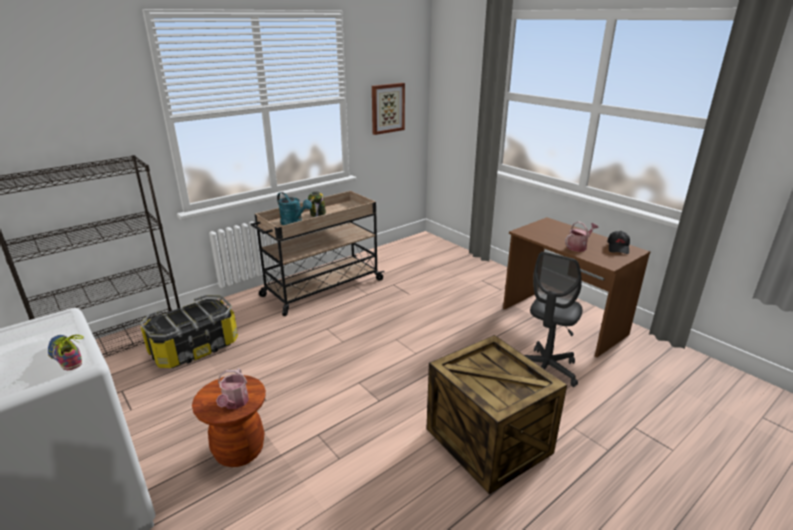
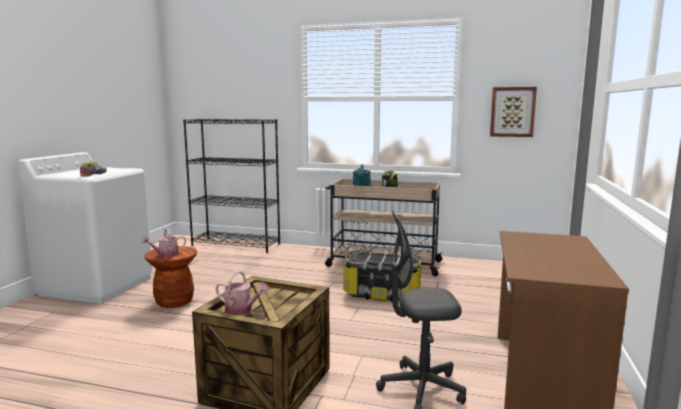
camera: 55 degrees right, 15 degrees down
storage box [140,295,238,368] -> storage box moved to [344,249,422,302]
watering can [565,222,598,252] -> watering can moved to [215,271,270,315]
black cap [607,231,630,254] -> none

